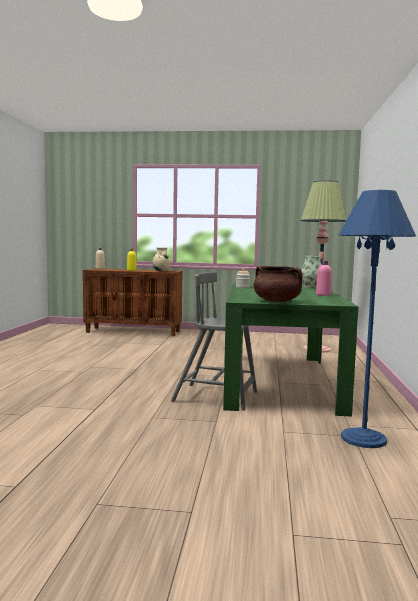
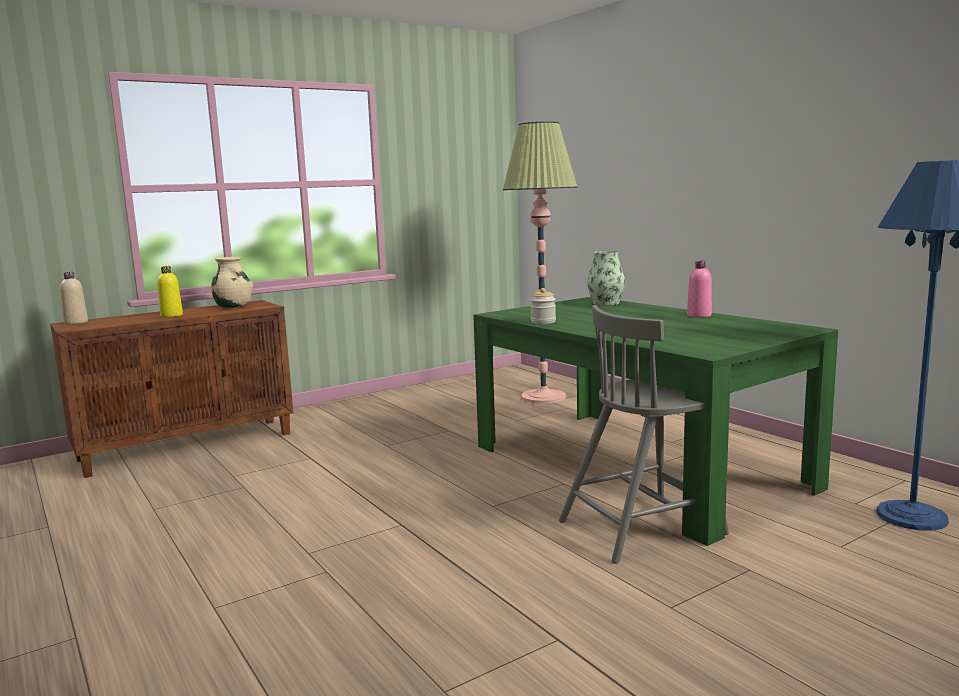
camera: 40 degrees left, 5 degrees up
brown cooking pot [254,266,302,302] -> none

